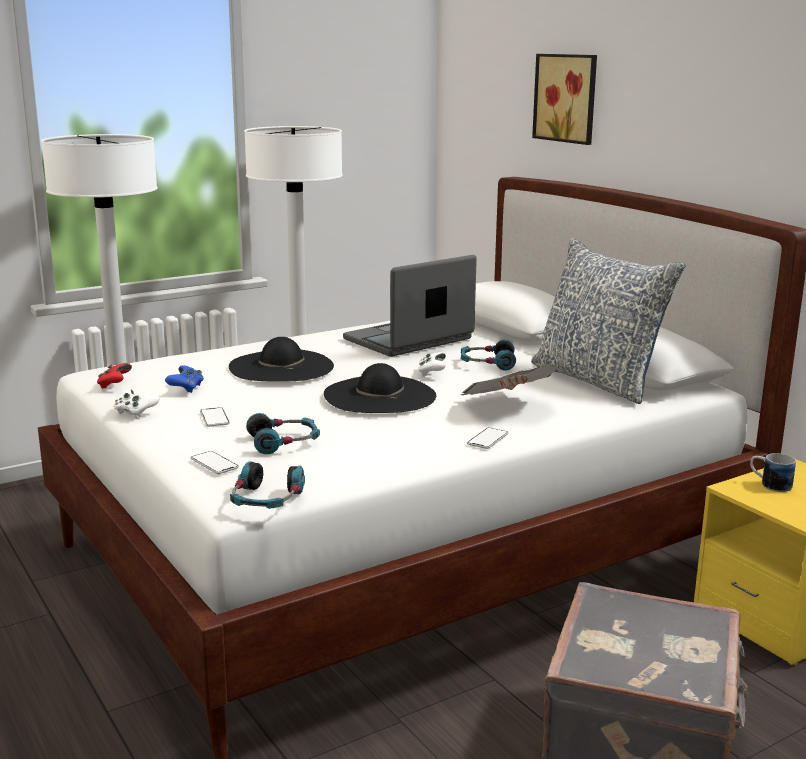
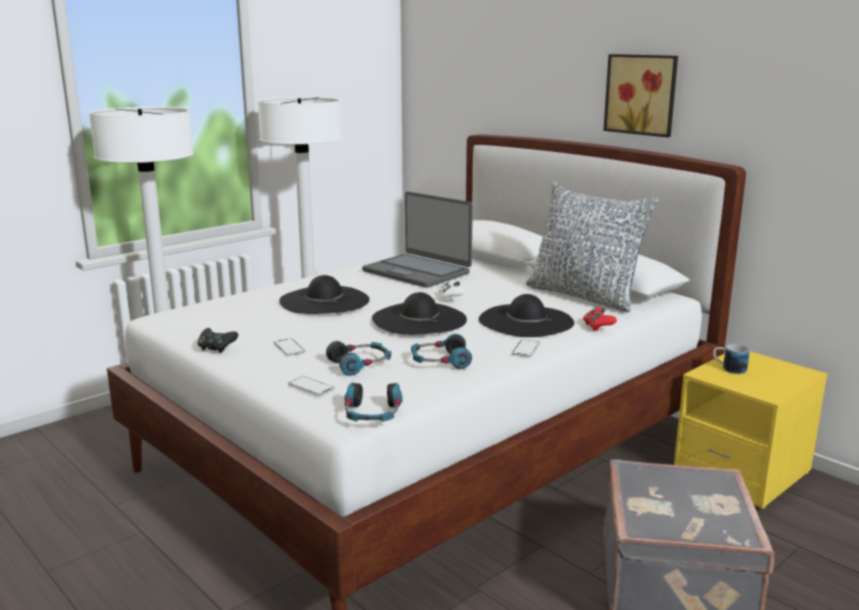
camera: 10 degrees left, 0 degrees up
red game controller [97,363,132,389] -> red game controller moved to [583,307,617,331]
white game controller [114,389,160,418] -> black game controller [197,328,238,353]
blue game controller [165,365,204,393] -> none
laptop [343,255,477,357] -> laptop turned 90 degrees counterclockwise [362,191,473,288]
headphones [461,340,516,371] -> headphones moved to [411,334,472,369]
newspaper [461,366,558,395] -> black hat [479,294,574,337]
picture [532,54,597,145] -> picture moved to [603,54,678,137]

